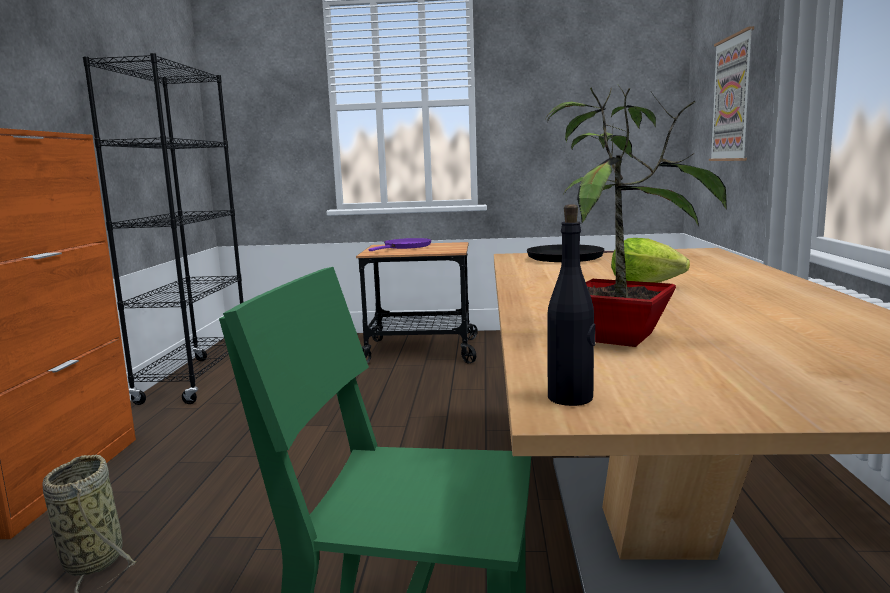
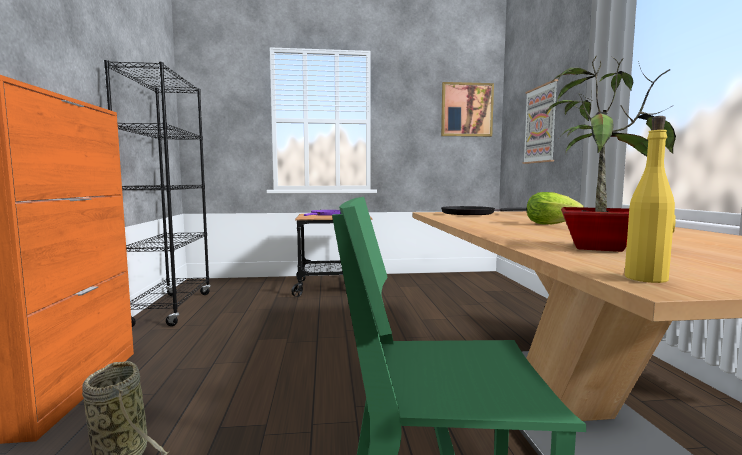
camera: 10 degrees left, 5 degrees down
black bottle [547,204,596,406] -> yellow bottle [625,116,676,283]
none -> picture [441,82,494,137]

